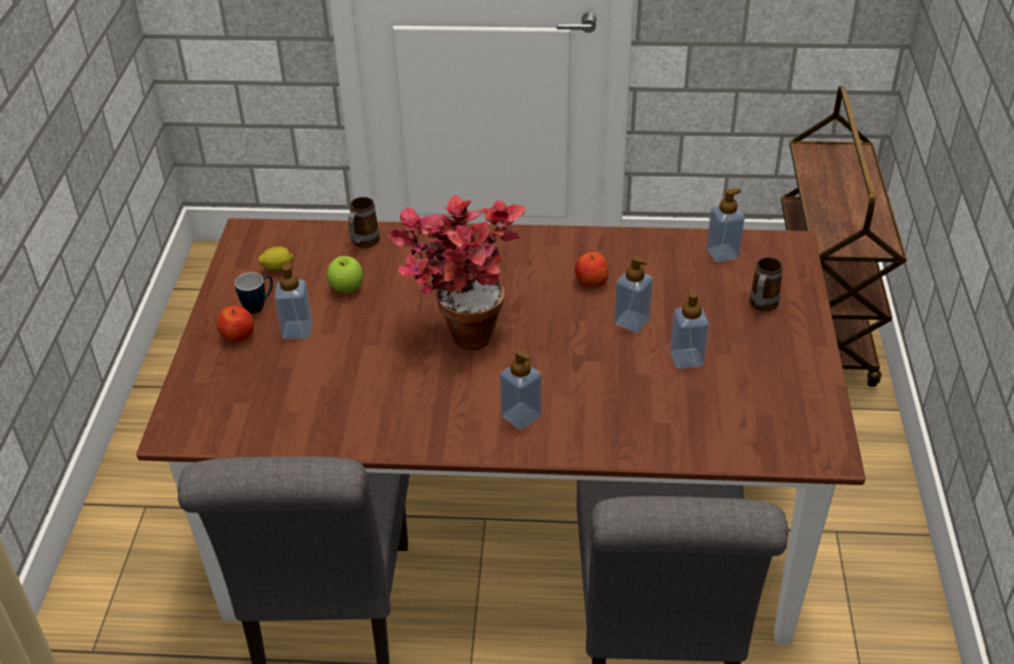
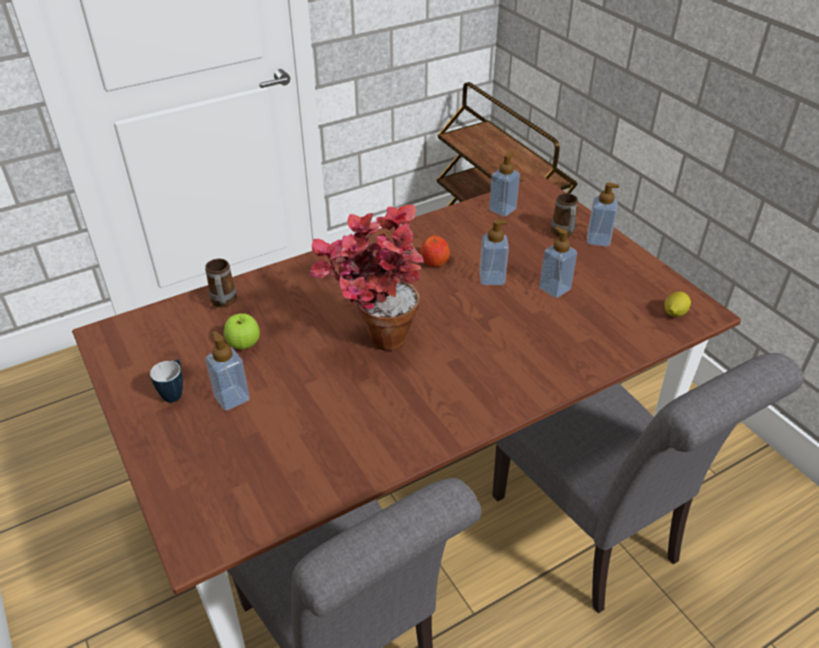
camera: 35 degrees left, 0 degrees up
apple [217,306,254,343] -> none
lemon [258,246,294,272] -> lemon moved to [664,291,691,317]
soap dispenser [500,349,541,430] -> soap dispenser moved to [587,183,619,247]

